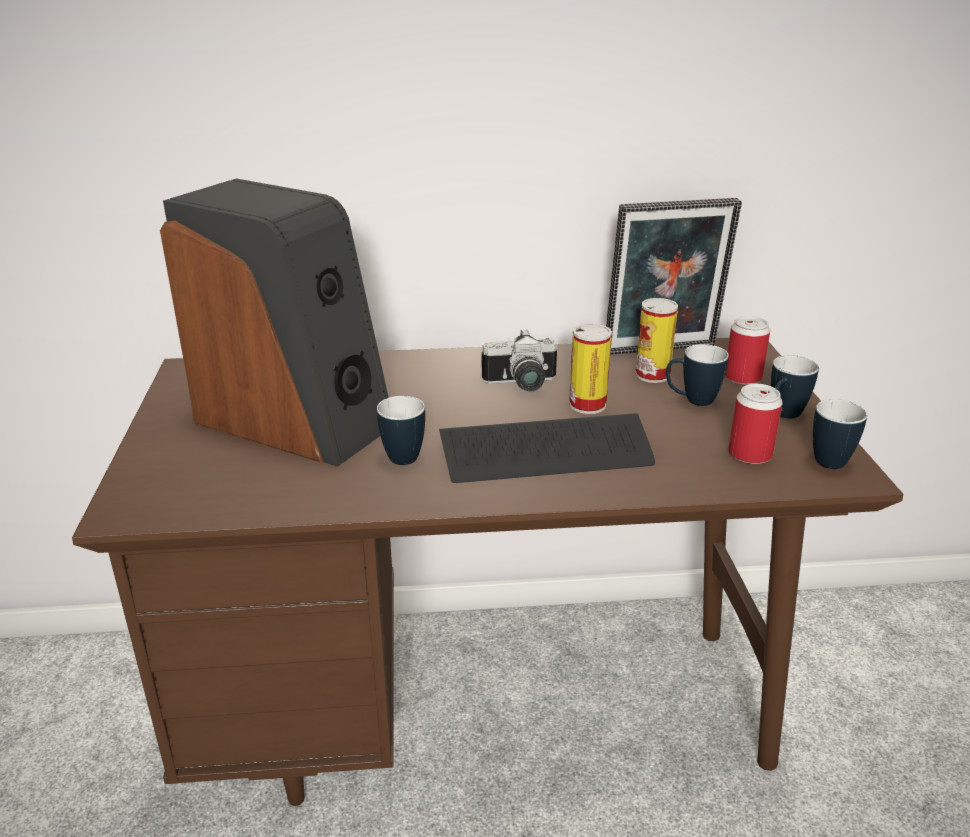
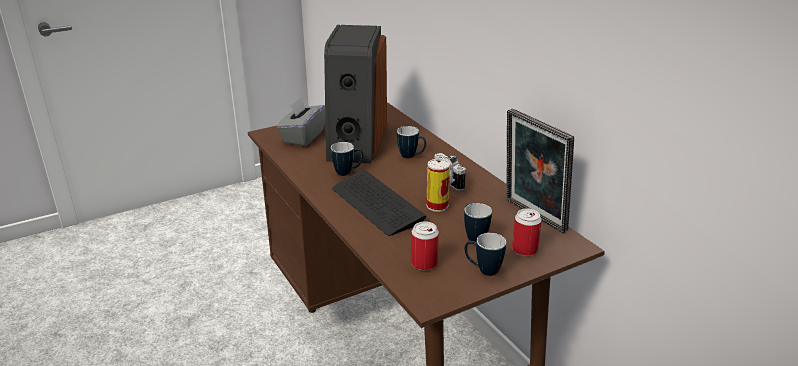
camera: 65 degrees right, 0 degrees up
can [635,298,678,383] -> none
mug [813,399,867,469] -> mug moved to [397,126,426,158]
none -> grey tissue box [277,97,325,147]

